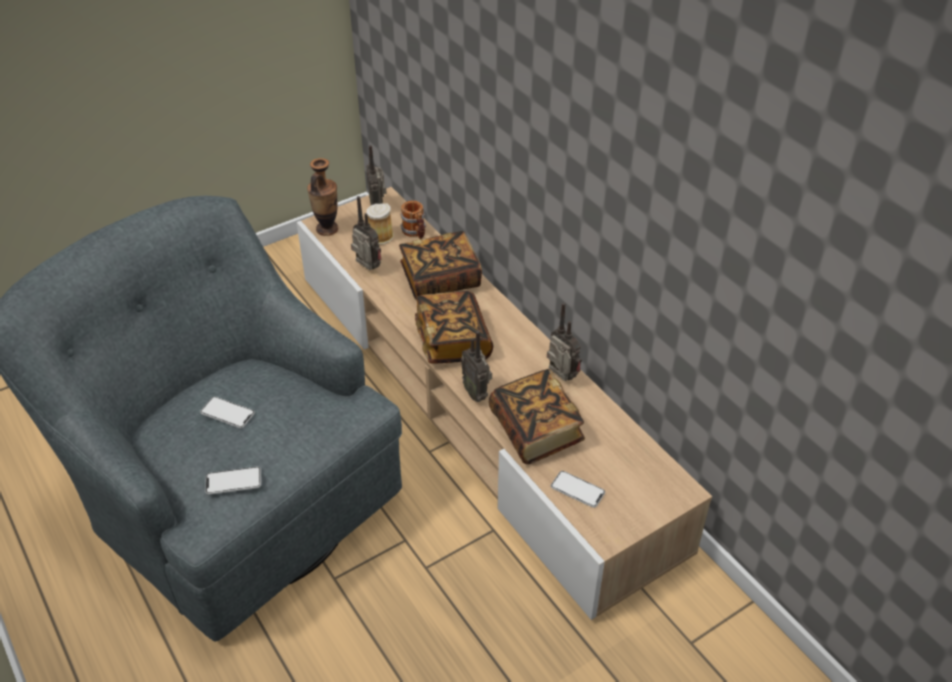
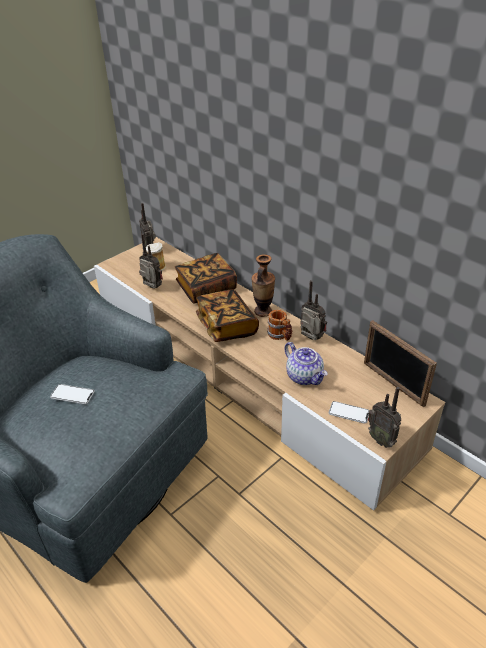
camera: 10 degrees left, 5 degrees down
phone [205,467,261,495] -> none
vase [307,158,338,236] -> vase moved to [251,254,275,317]
mug [400,201,426,239] -> mug moved to [267,310,292,341]
radio [461,331,492,402] -> radio moved to [368,387,402,448]
book [489,369,585,464] -> teapot [285,342,327,385]
none -> picture frame [364,320,437,407]

